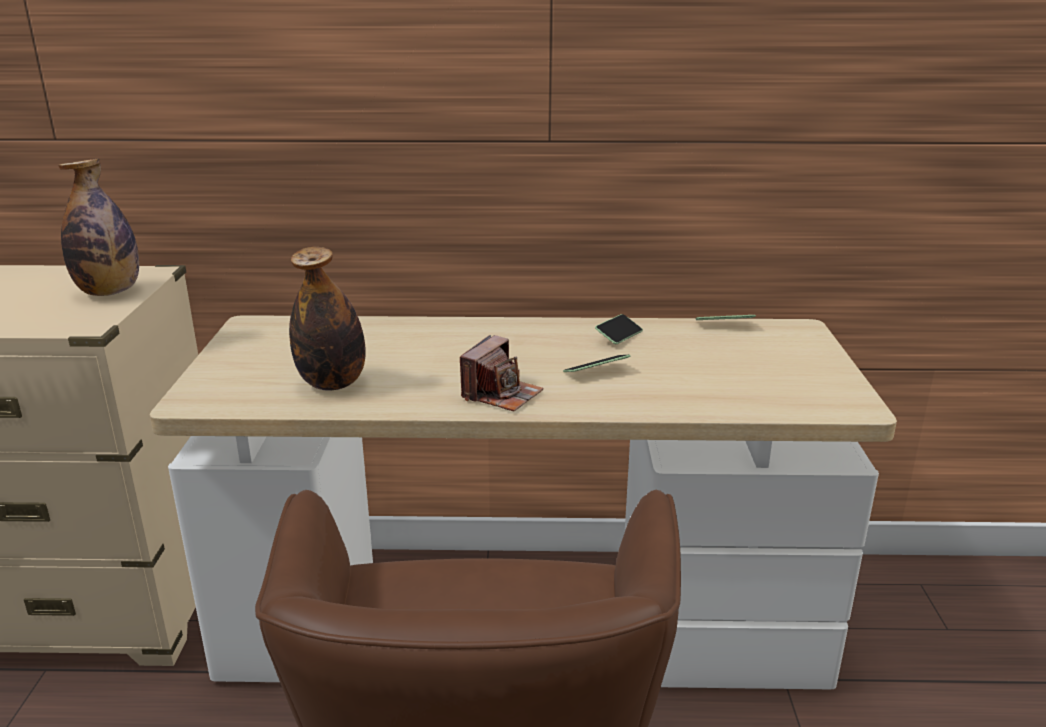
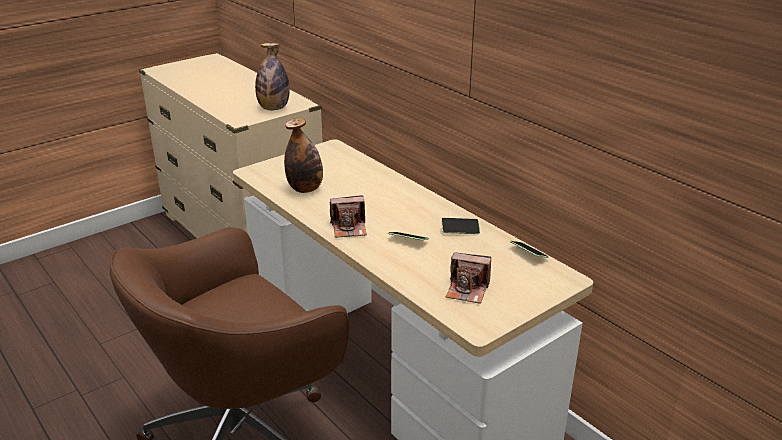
camera: 50 degrees right, 5 degrees up
none -> camera [446,253,491,304]

